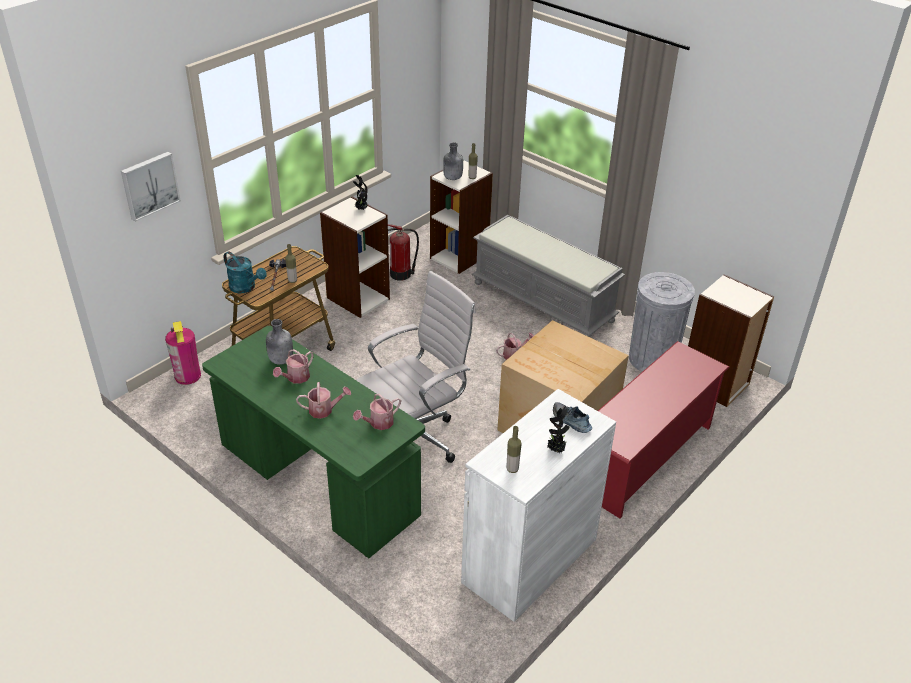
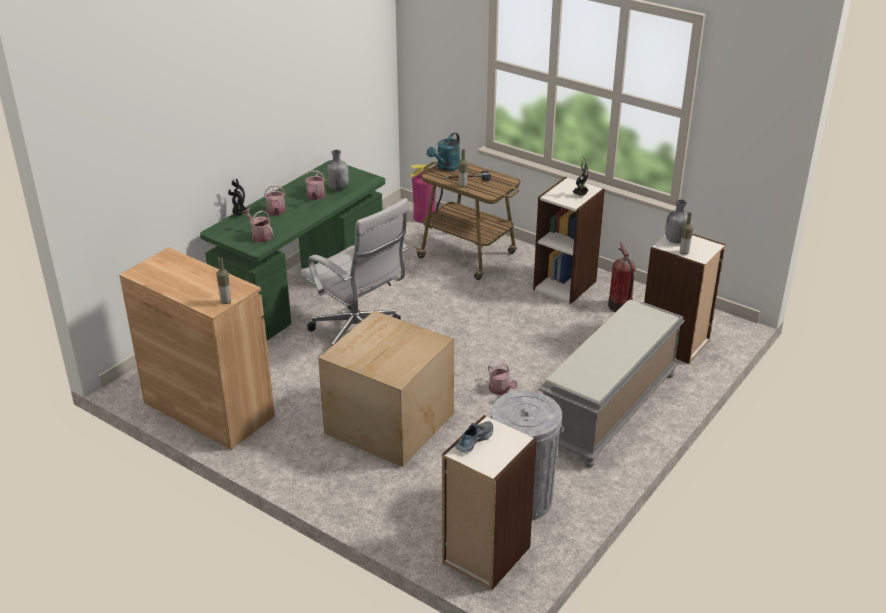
camera: 85 degrees right, 5 degrees down
picture [121,152,181,222] -> none
watering can [273,349,314,384] -> watering can turned 120 degrees counterclockwise [305,170,326,200]
white cabinet [461,389,616,622] -> brown cabinet [119,247,275,450]
bottle [506,426,521,473] -> bottle moved to [216,257,231,304]
potted plant [547,406,570,453] -> potted plant moved to [228,179,247,216]
shoe [553,402,592,433] -> shoe moved to [455,421,493,452]
red shoe rack [598,341,729,519] -> none

